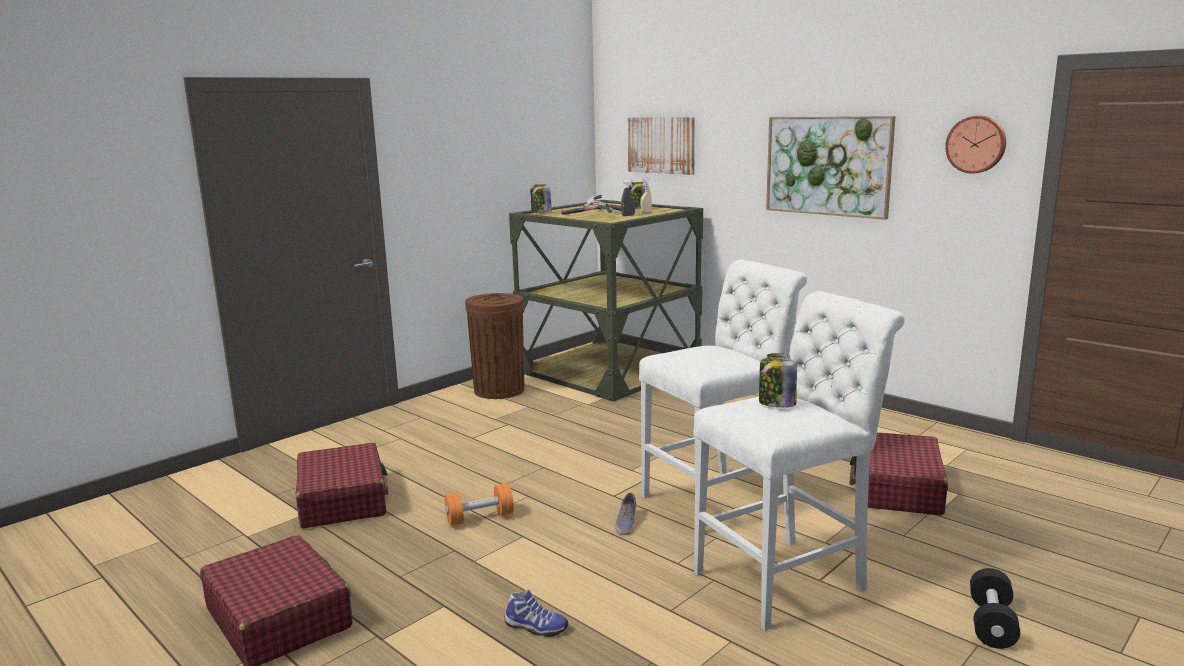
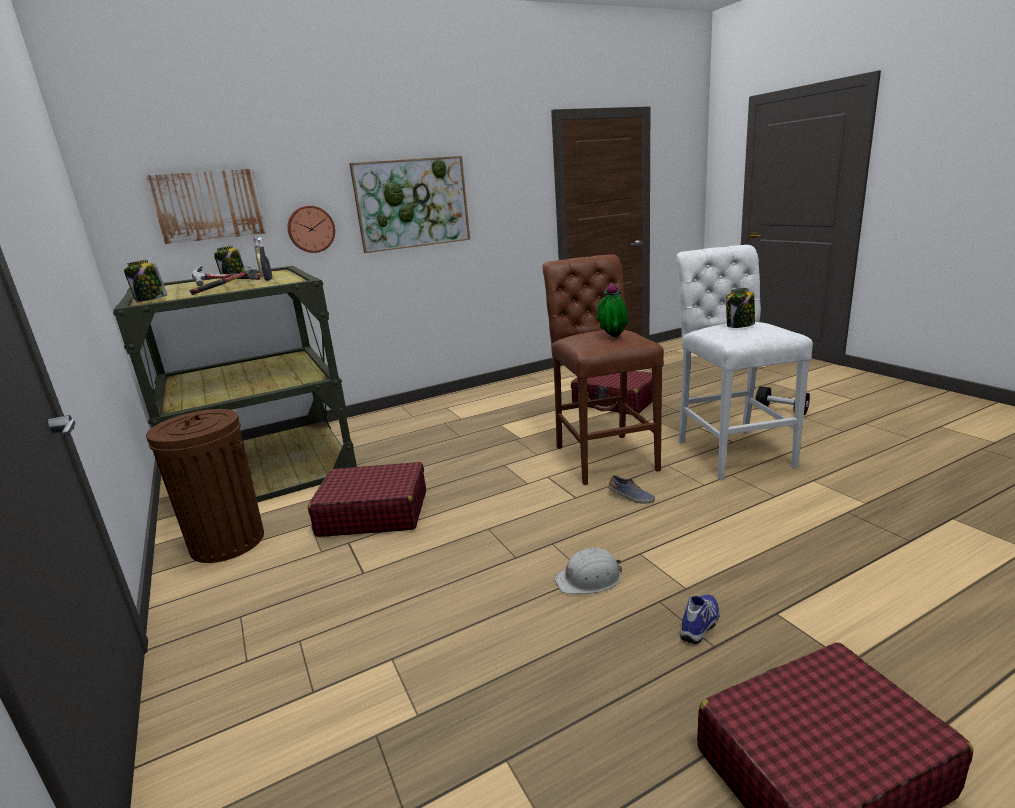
camera: 70 degrees left, 5 degrees up
red suitcase [295,442,389,528] -> red suitcase moved to [308,462,426,537]
orange dumbbell [445,483,514,526] -> white hard hat [554,548,622,594]
shoe [505,590,568,637] -> shoe moved to [680,594,720,644]
white stool [639,260,807,506] -> brown stool [542,254,664,485]
wall clock [945,116,1006,174] -> wall clock moved to [287,206,335,253]
none -> potted plant [597,283,629,337]

